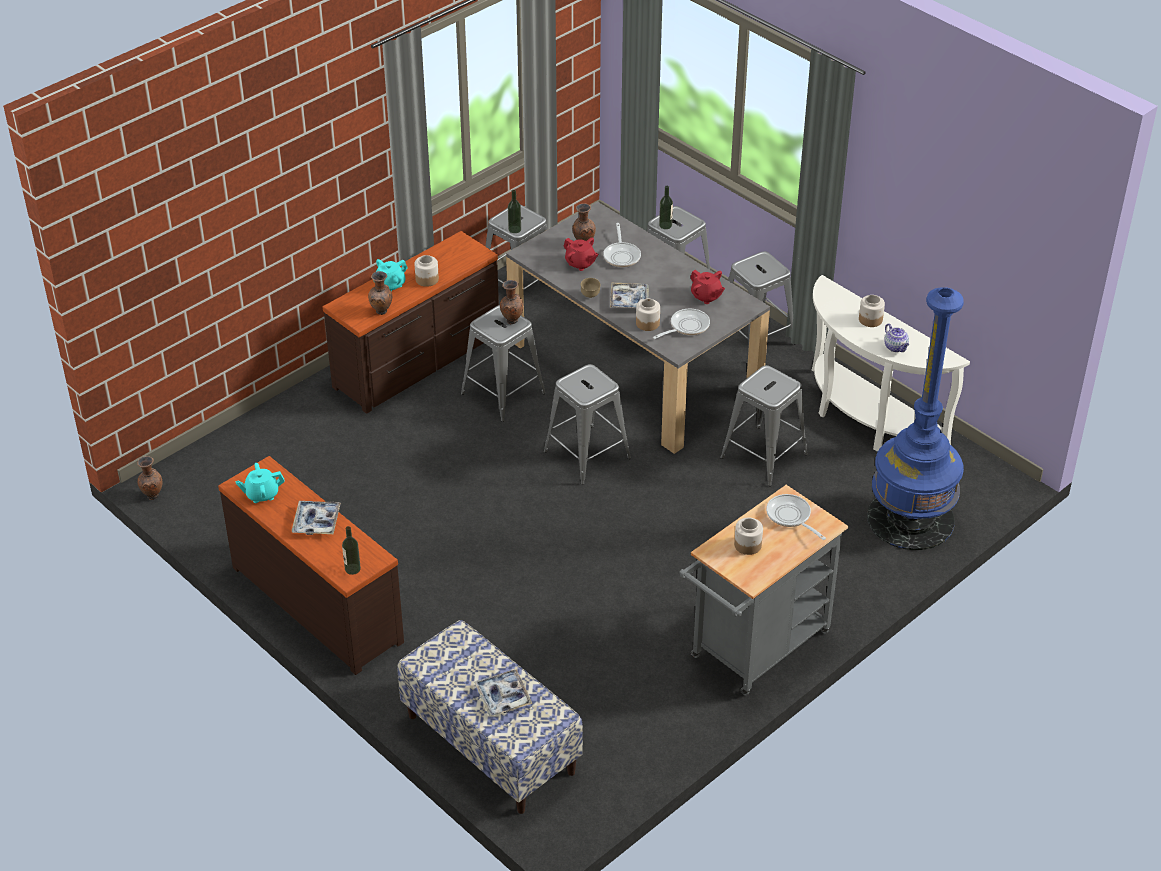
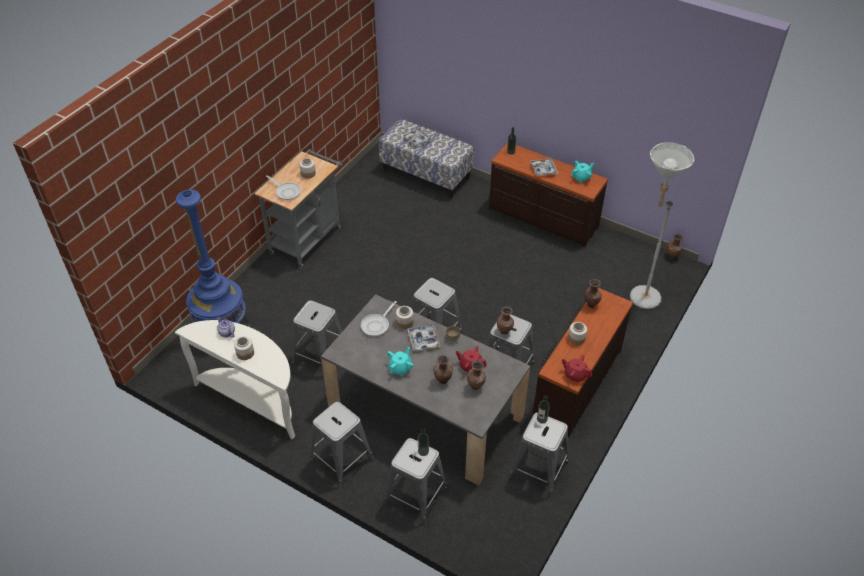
camera: 165 degrees right, 5 degrees up
turquoise teapot [373,259,408,292] -> turquoise teapot moved to [387,347,413,376]
frying pan [603,223,641,267] -> brown vase [433,355,453,384]
red teapot [690,270,725,304] -> red teapot moved to [562,355,592,383]
none -> grey floor lamp [630,143,694,309]

